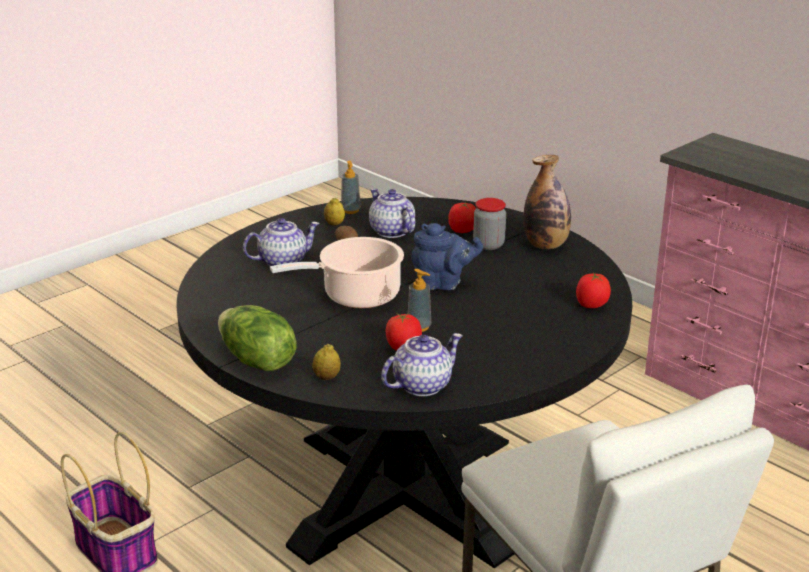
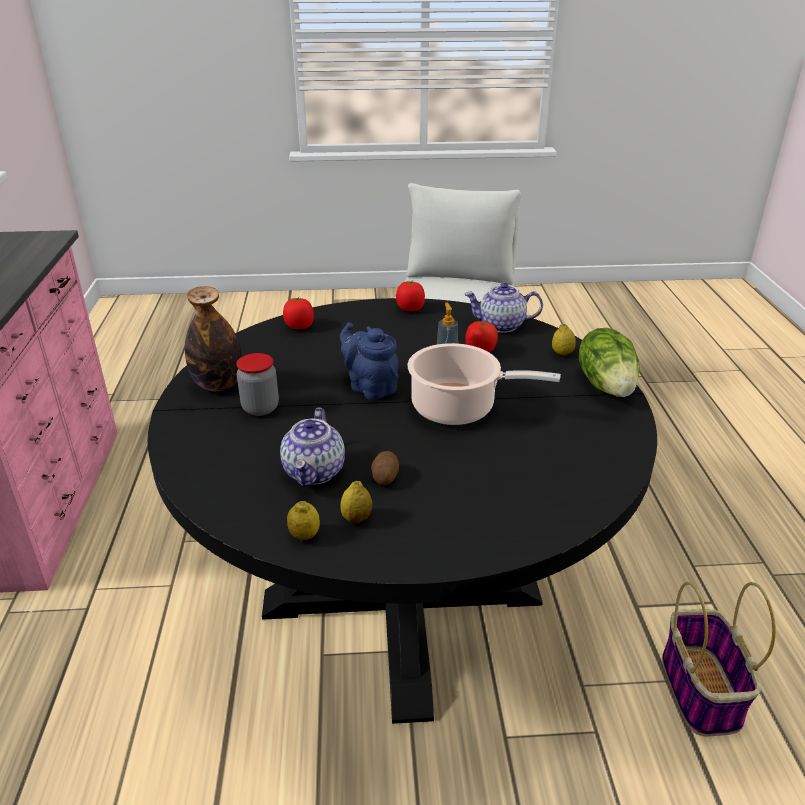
camera: 140 degrees left, 5 degrees up
teapot [243,218,320,266] -> none
soap dispenser [341,161,361,214] -> lemon [287,501,320,540]
tomato [448,202,476,233] -> tomato moved to [396,280,425,312]

